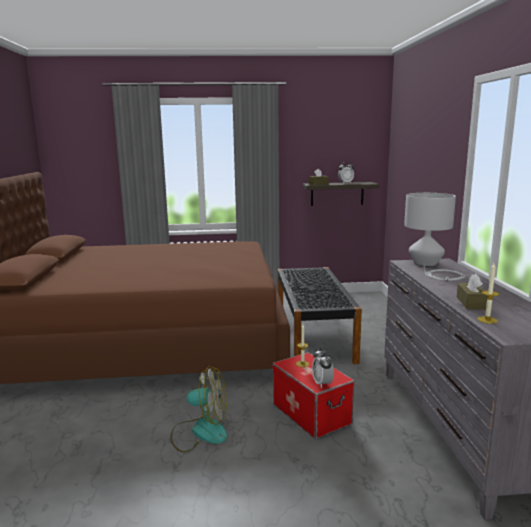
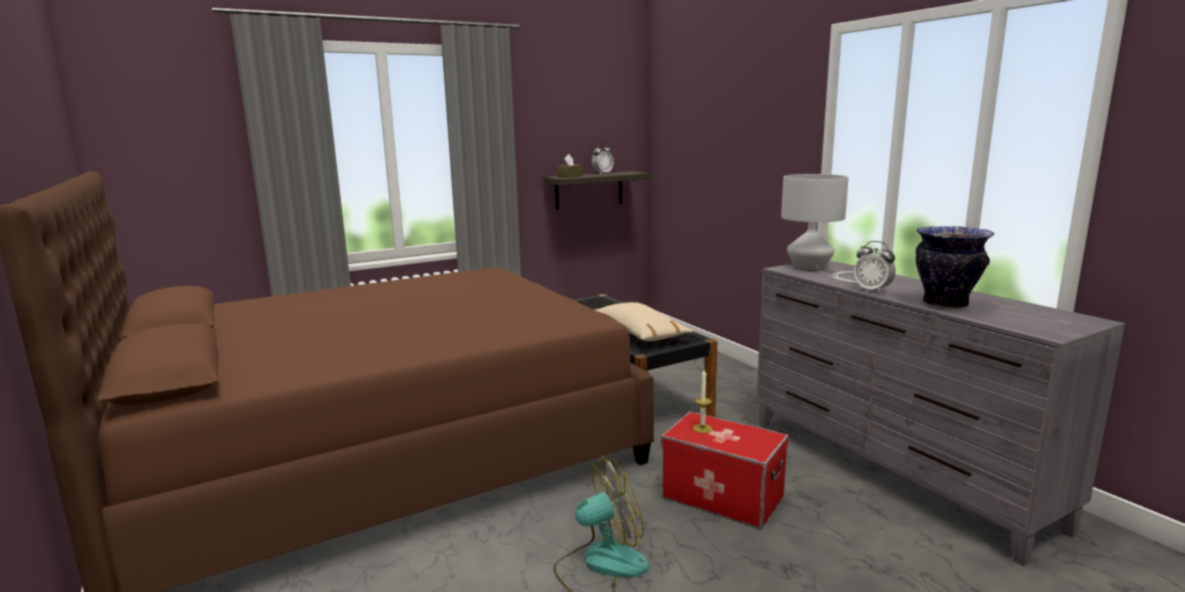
camera: 25 degrees left, 0 degrees up
alarm clock [312,348,334,388] -> alarm clock moved to [854,241,896,293]
brown tissue box [457,274,487,310] -> vase [916,226,994,309]
candle [477,263,499,324] -> none
none -> beige pillow [595,302,693,341]

